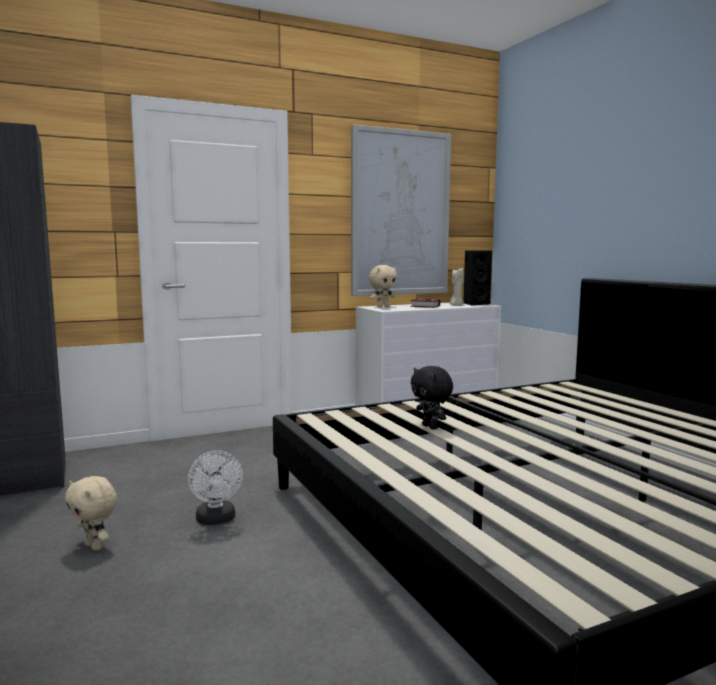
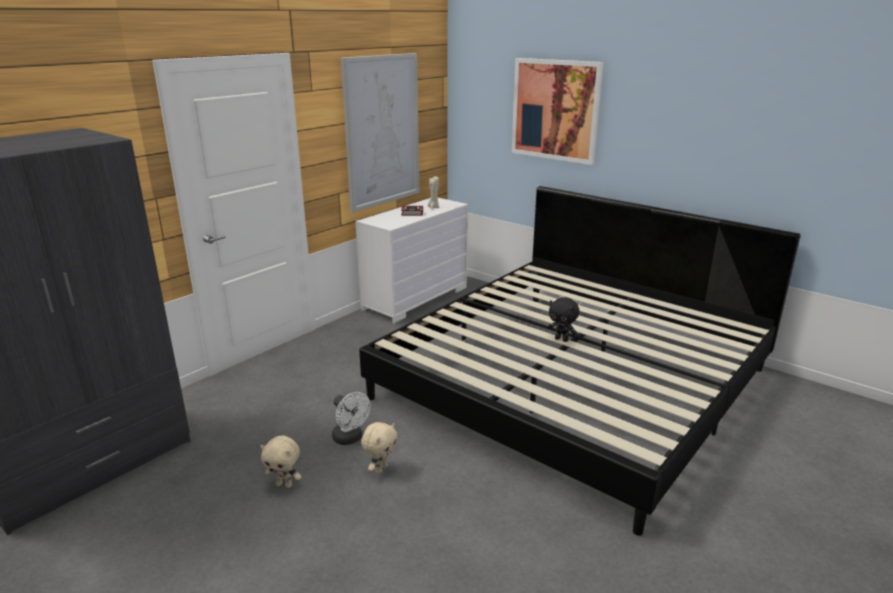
camera: 25 degrees left, 15 degrees up
beige plush toy [369,265,397,307] -> beige plush toy moved to [361,422,398,474]
black plush toy [411,366,453,430] -> black plush toy moved to [548,297,580,342]
black speaker [464,251,492,305] -> none
none -> picture [512,58,603,165]

